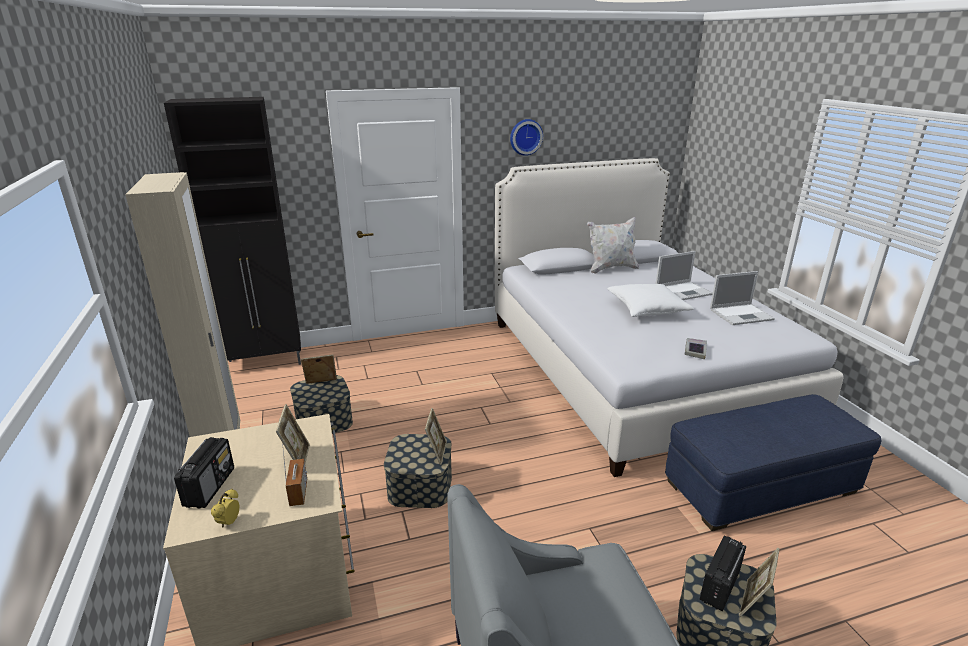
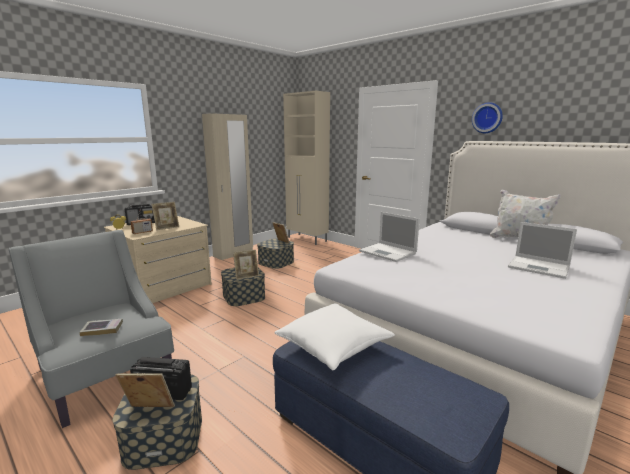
camera: 60 degrees right, 10 degrees down
black cabinet [164,97,301,365] -> beige cabinet [283,91,330,245]
white pillow [607,284,694,317] -> white pillow moved to [274,303,395,370]
book [685,338,707,359] -> book moved to [79,319,123,336]
laptop [710,271,775,325] -> laptop moved to [359,212,420,262]

